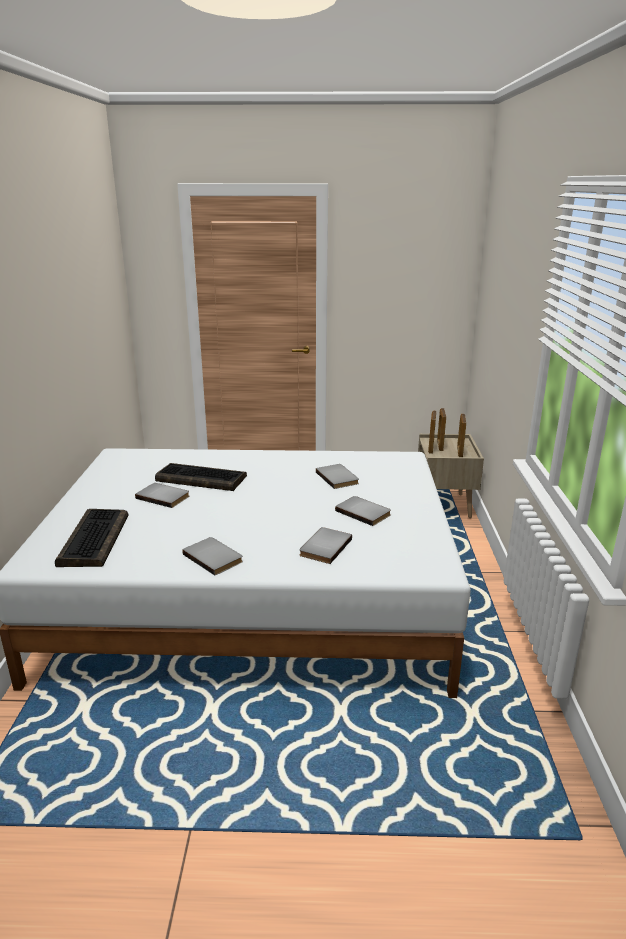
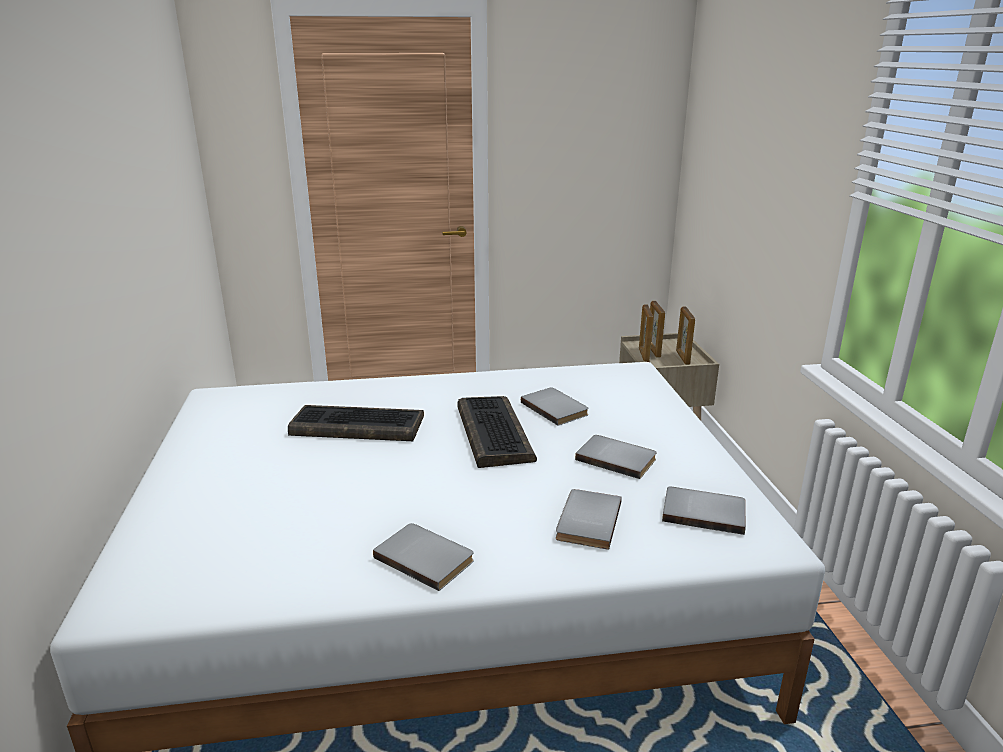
camera: 10 degrees left, 0 degrees up
keyboard [55,509,128,567] -> keyboard moved to [457,396,537,468]
grey book [135,483,189,508] -> grey book moved to [662,487,746,535]

